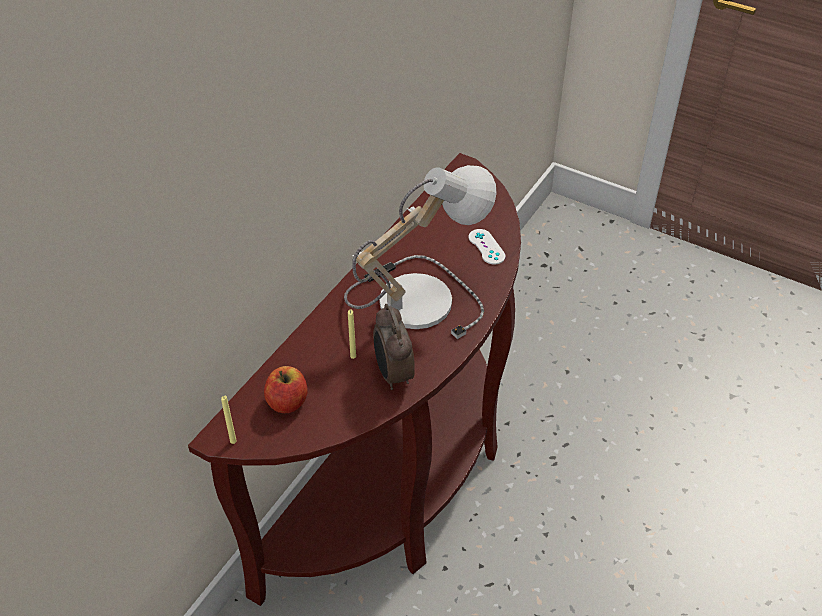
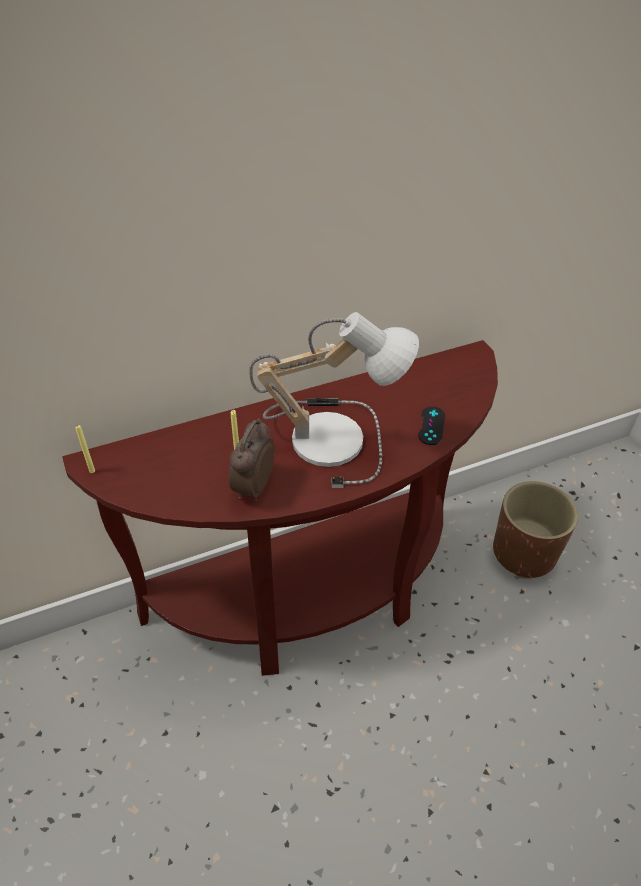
camera: 35 degrees right, 0 degrees up
apple [264,366,307,413] -> none
white game controller [469,229,506,265] -> black game controller [418,406,445,445]
none -> brown planter [493,481,578,579]

